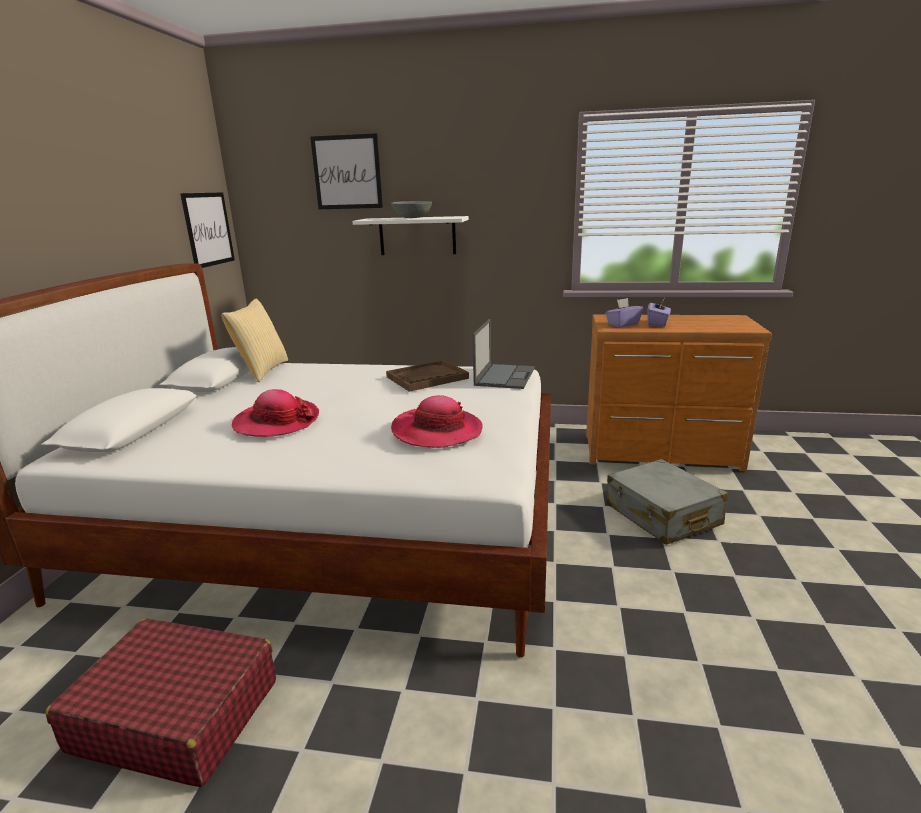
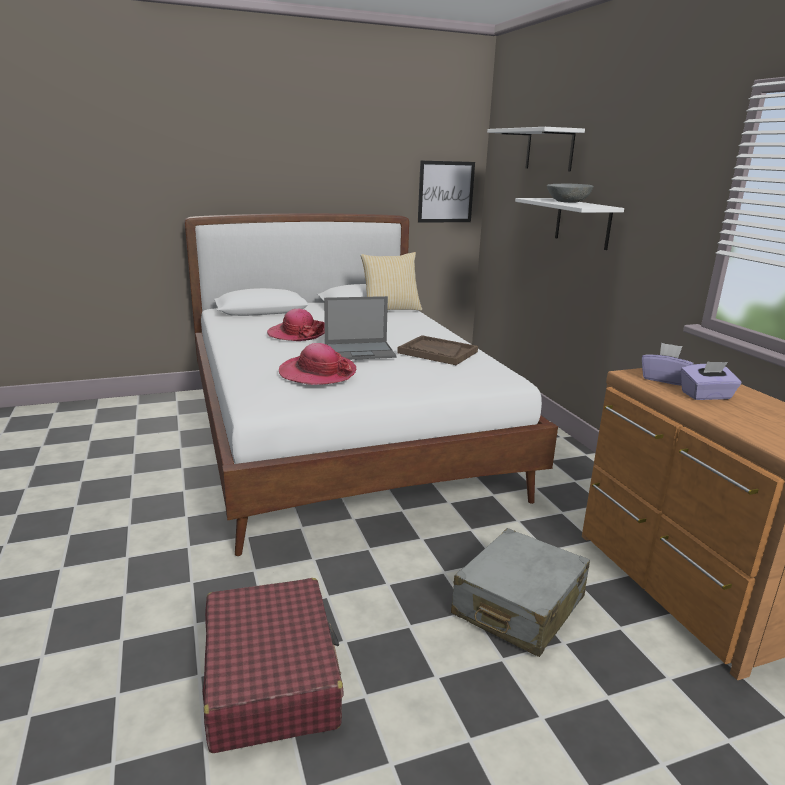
camera: 60 degrees right, 0 degrees up
red suitcase [46,619,276,787] -> red suitcase moved to [203,578,344,753]
picture [310,133,383,209] -> white shelf [487,127,585,171]
laptop [473,319,535,389] -> laptop moved to [324,296,397,360]

